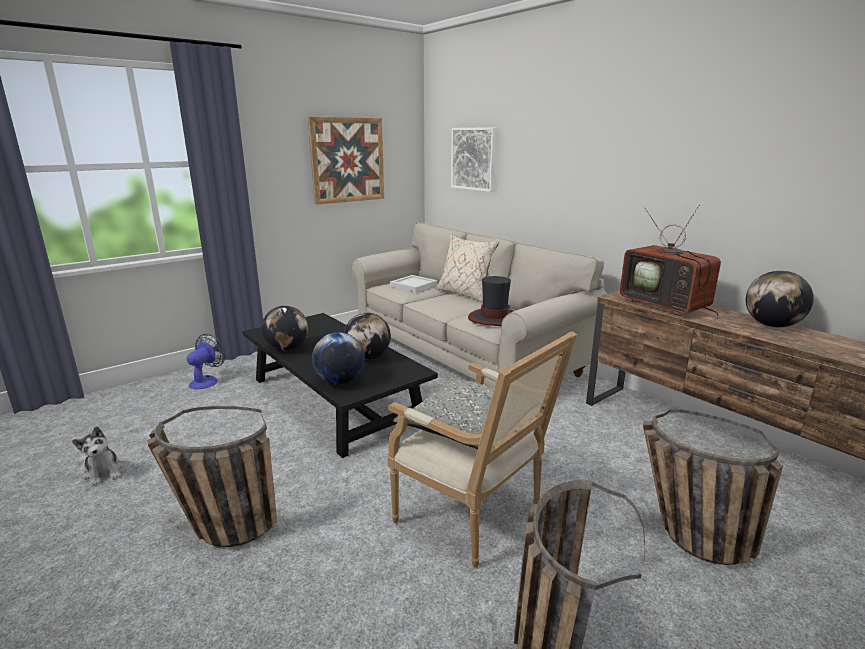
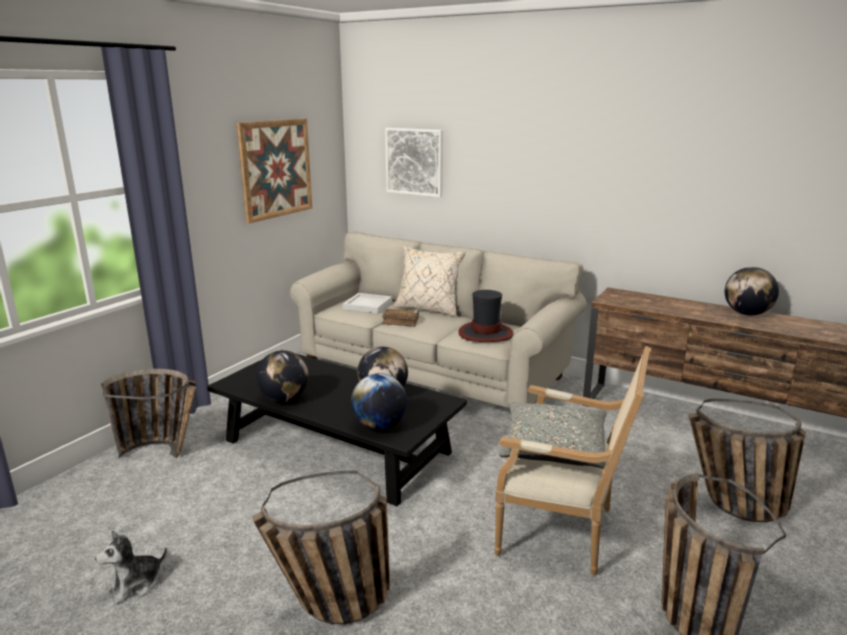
camera: 20 degrees left, 0 degrees up
plush toy [72,427,123,487] -> plush toy turned 105 degrees clockwise [95,530,167,604]
fan [186,334,225,389] -> basket [101,369,196,458]
television [620,204,721,319] -> none
none -> brown book [382,309,419,327]

